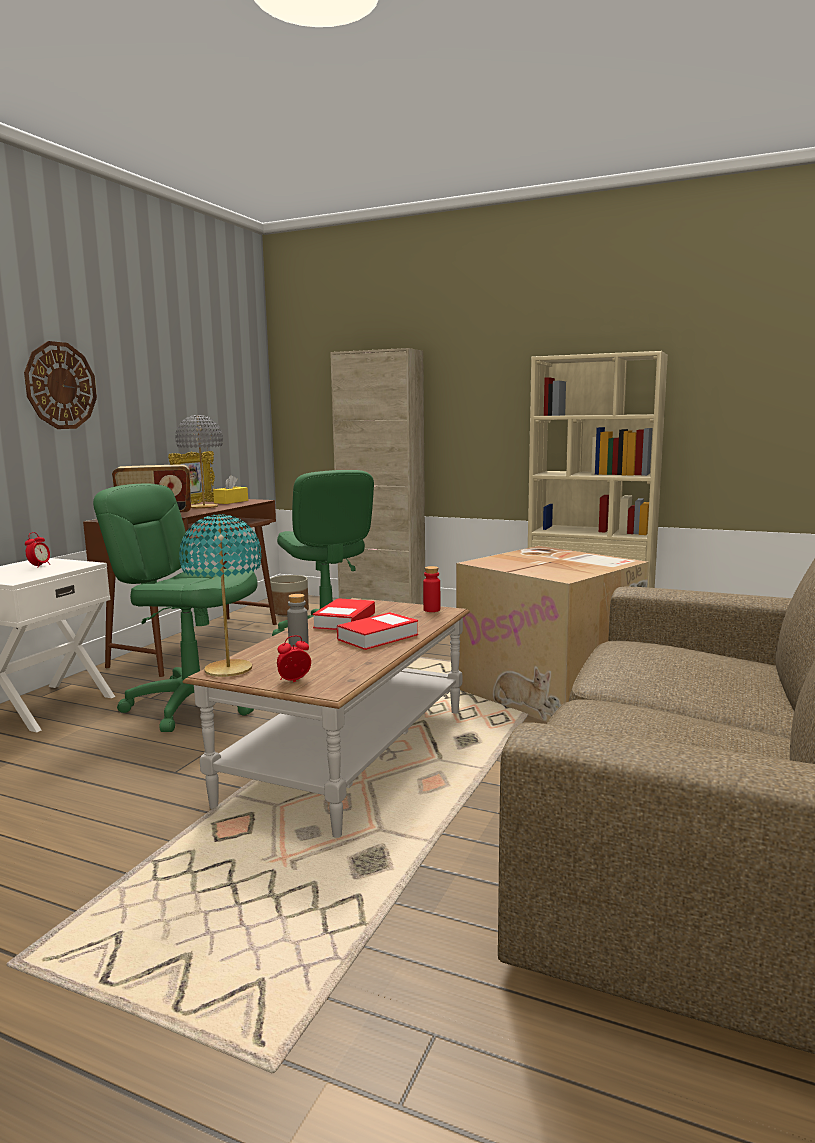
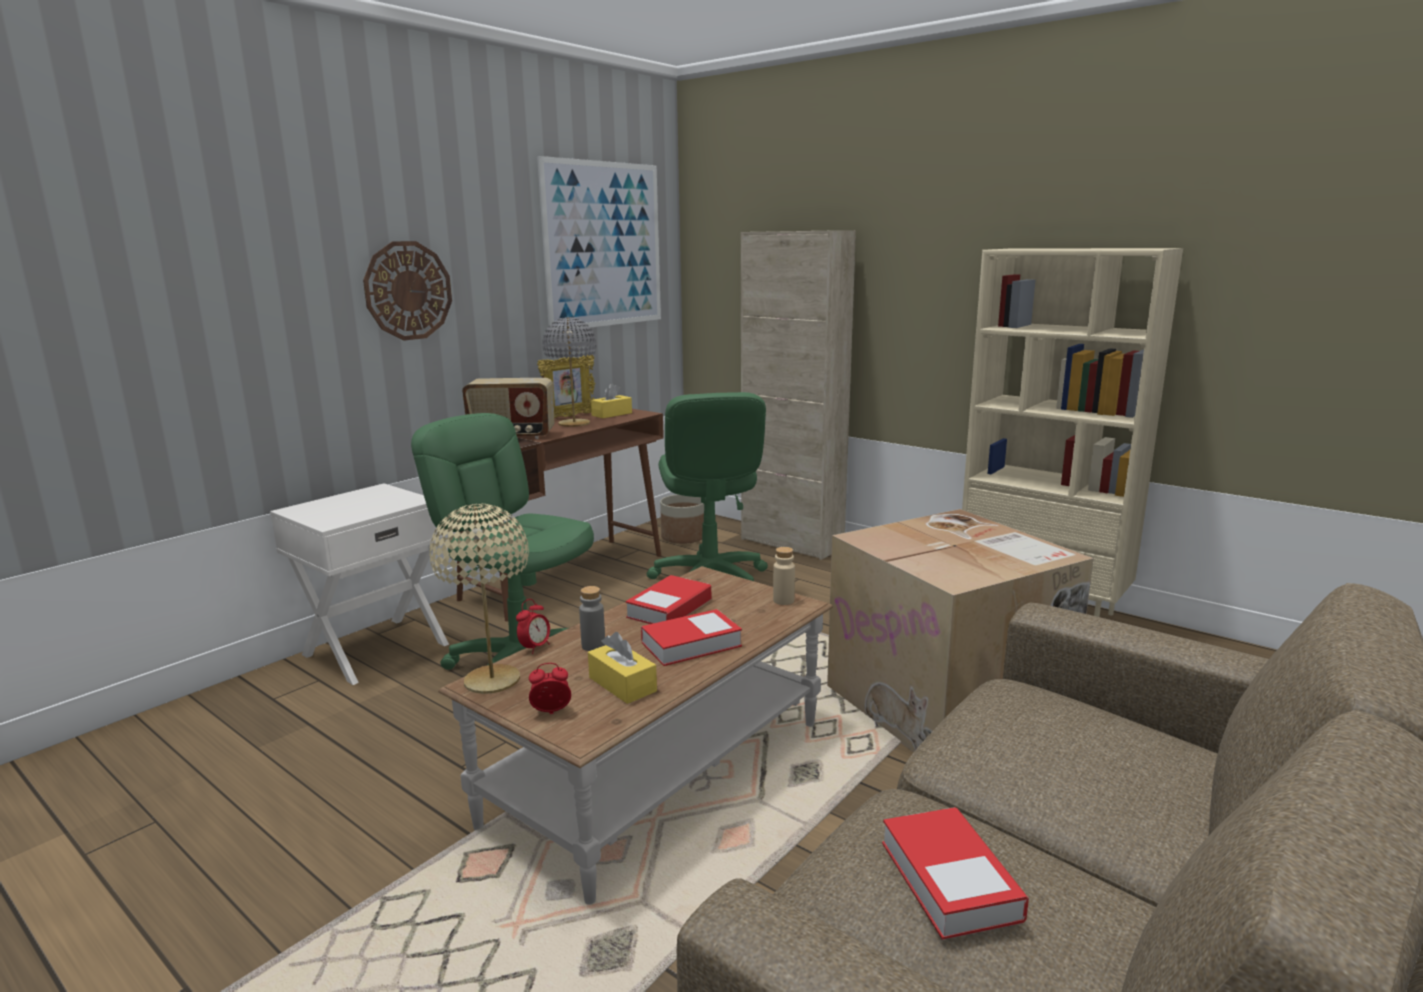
camera: 15 degrees right, 5 degrees up
alarm clock [25,532,50,568] -> alarm clock moved to [516,599,550,654]
turquoise table lamp [179,514,262,677] -> beige table lamp [430,504,529,694]
red bottle [423,566,440,612] -> beige bottle [773,547,795,605]
none -> picture [537,156,661,332]
none -> yellow tissue box [588,632,657,704]
none -> book [882,807,1029,940]

